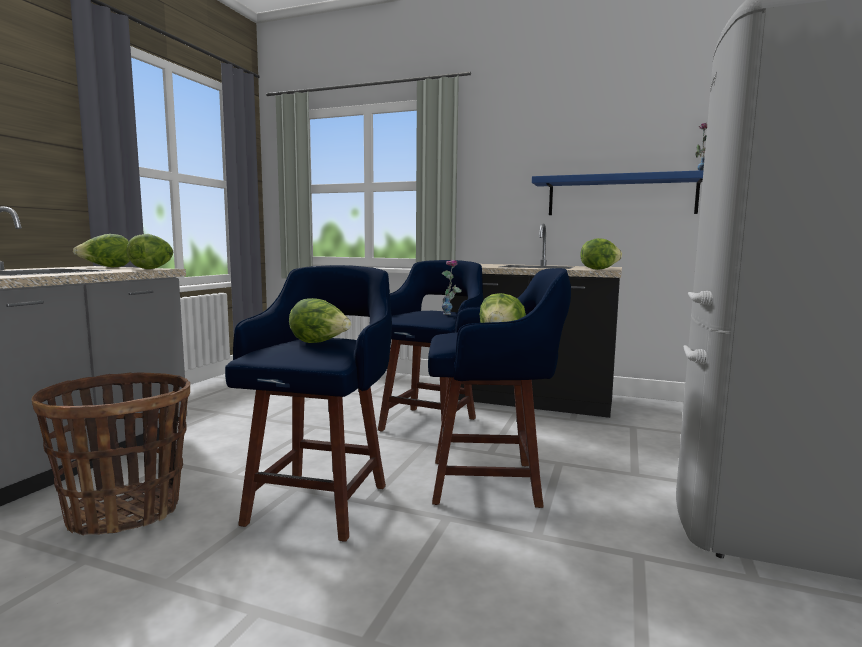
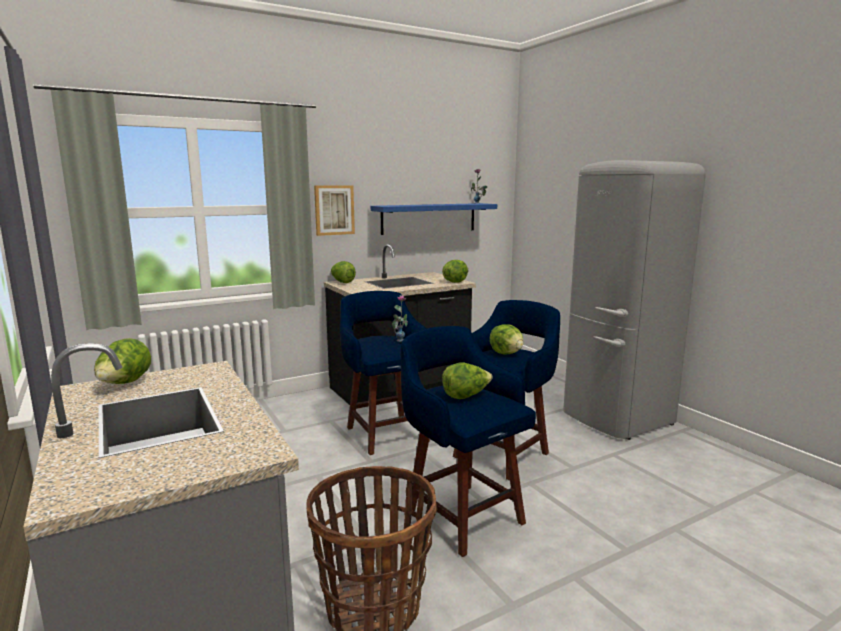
camera: 50 degrees left, 5 degrees up
lettuce [127,234,173,269] -> lettuce moved to [331,261,356,283]
none -> picture [314,185,355,236]

